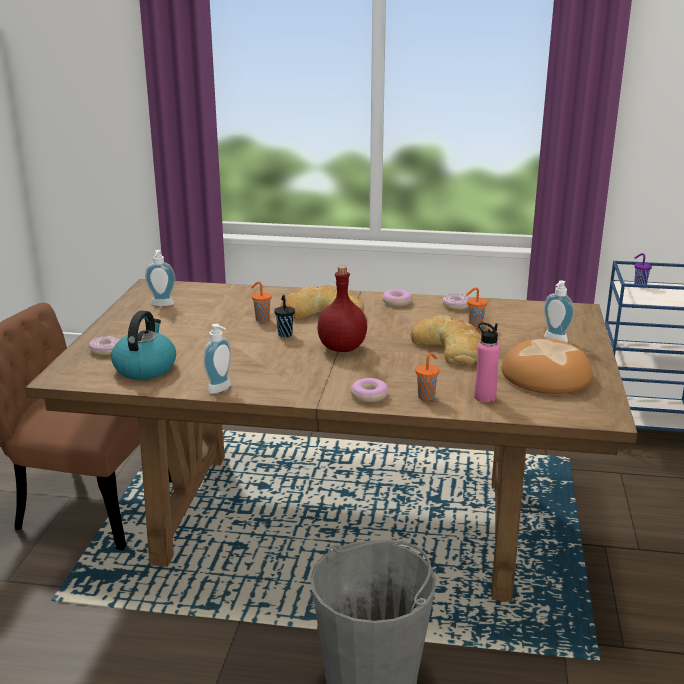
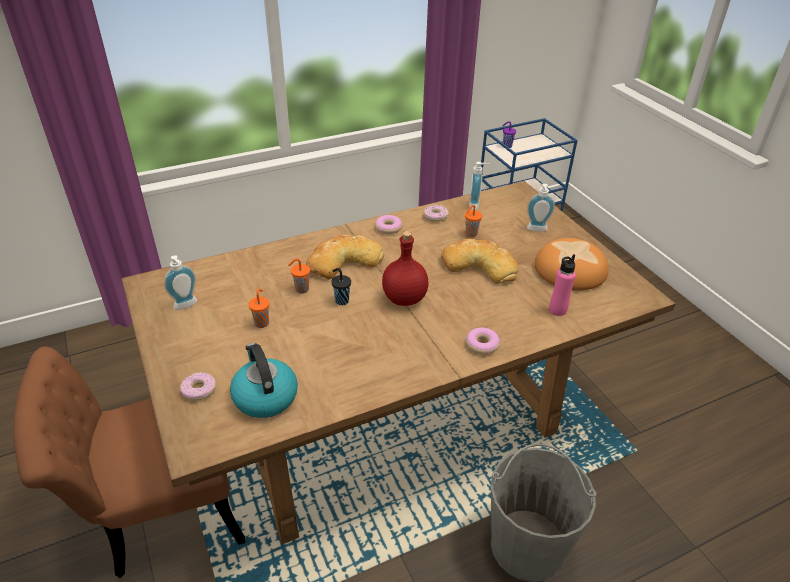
camera: 35 degrees left, 15 degrees up
soap dispenser [203,324,231,394] -> soap dispenser moved to [469,162,489,211]
orange cup [415,352,439,401] -> orange cup moved to [248,289,270,328]

